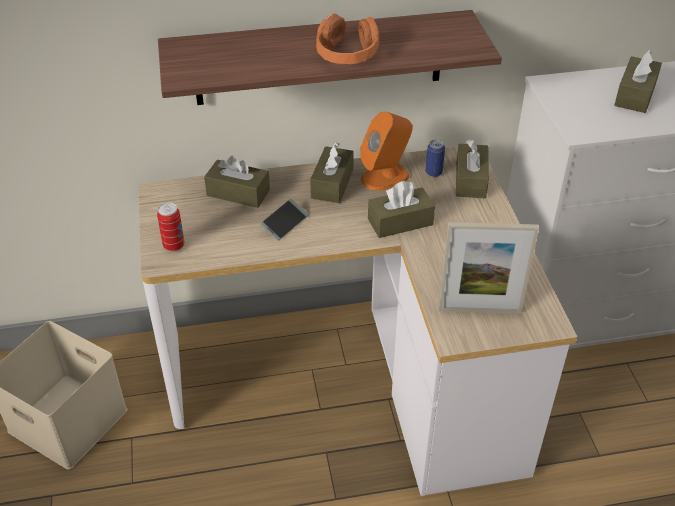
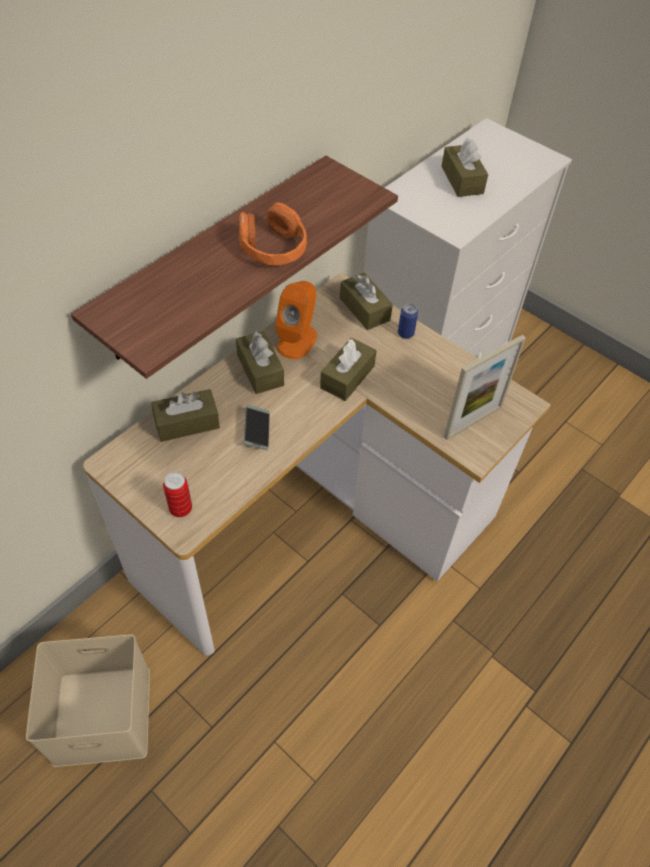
camera: 40 degrees left, 10 degrees up
can [426,139,445,177] -> can moved to [398,304,418,339]

